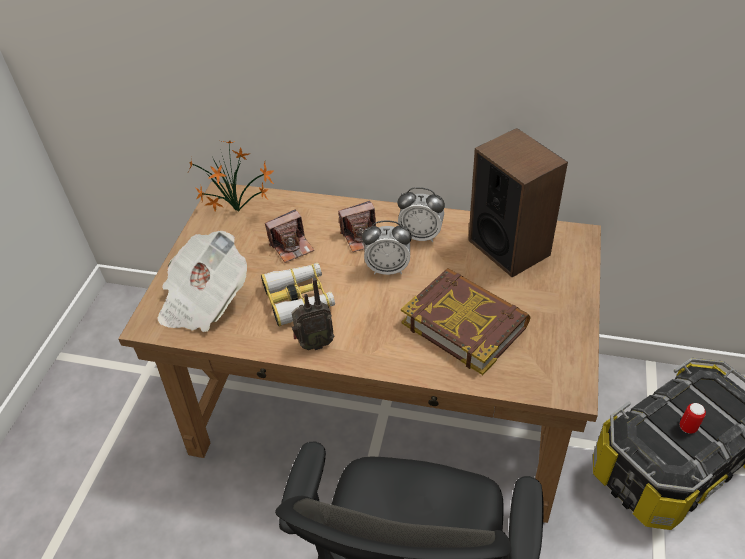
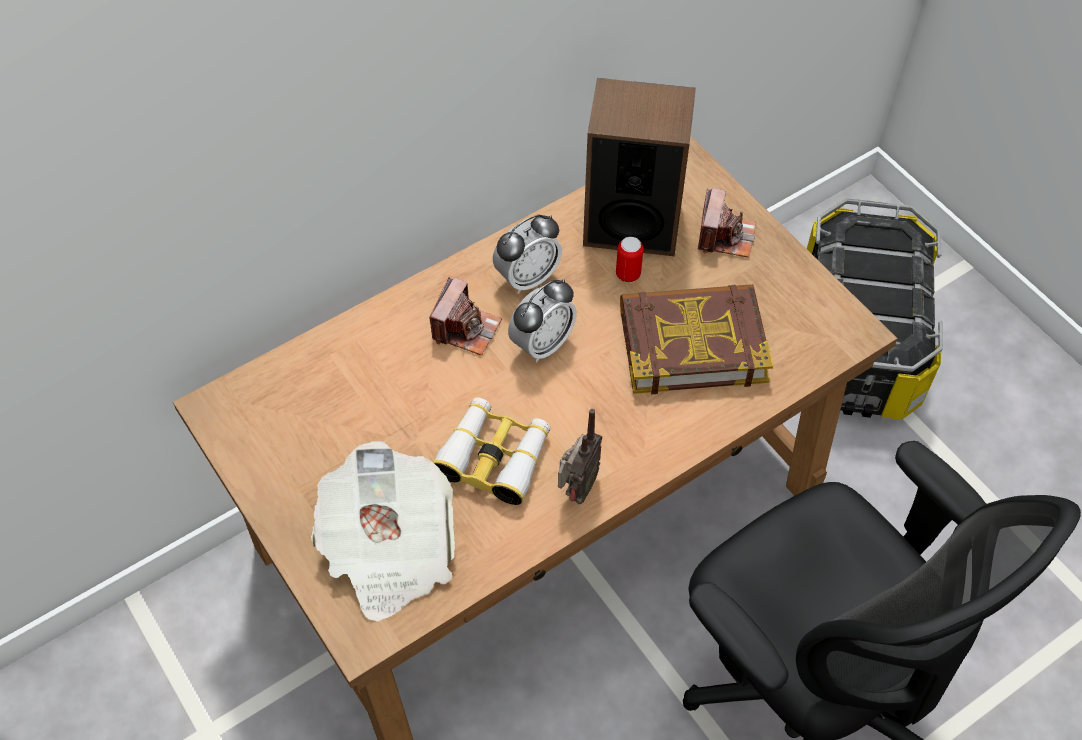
camera: 50 degrees left, 10 degrees up
potted plant [188,141,274,212] -> none
camera [265,209,314,263] -> camera moved to [698,188,756,258]
can [680,403,706,434] -> can moved to [616,237,643,283]

